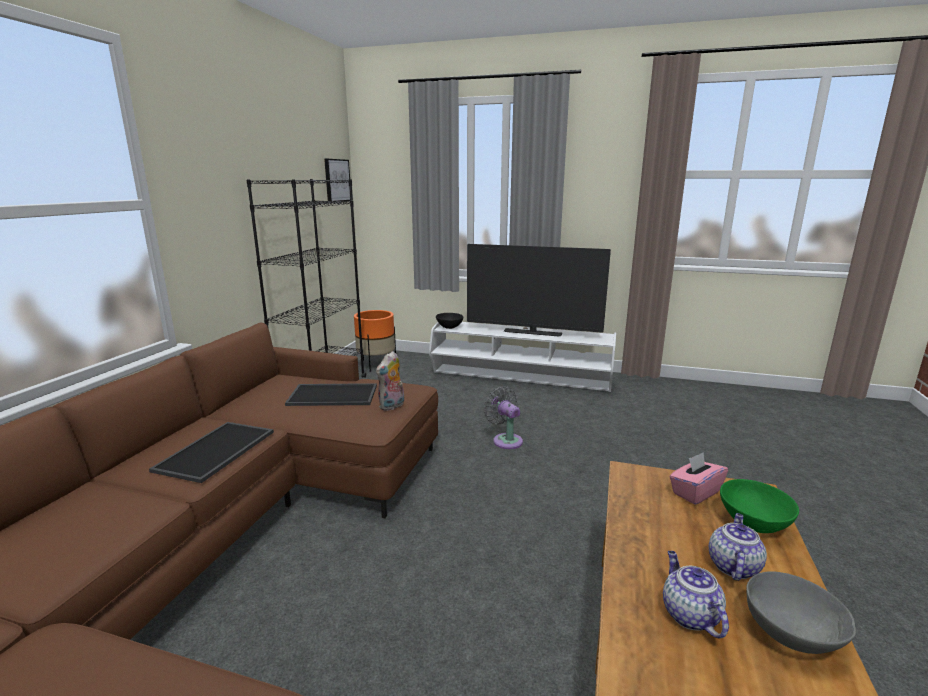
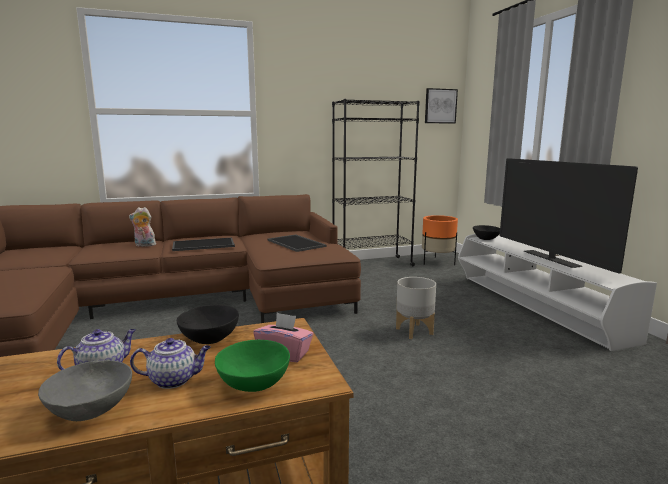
camera: 55 degrees right, 5 degrees down
plush toy [376,351,404,411] -> plush toy moved to [129,207,156,247]
grey fan [484,386,523,449] -> grey planter [396,277,436,339]
none -> black bowl [177,305,239,344]

